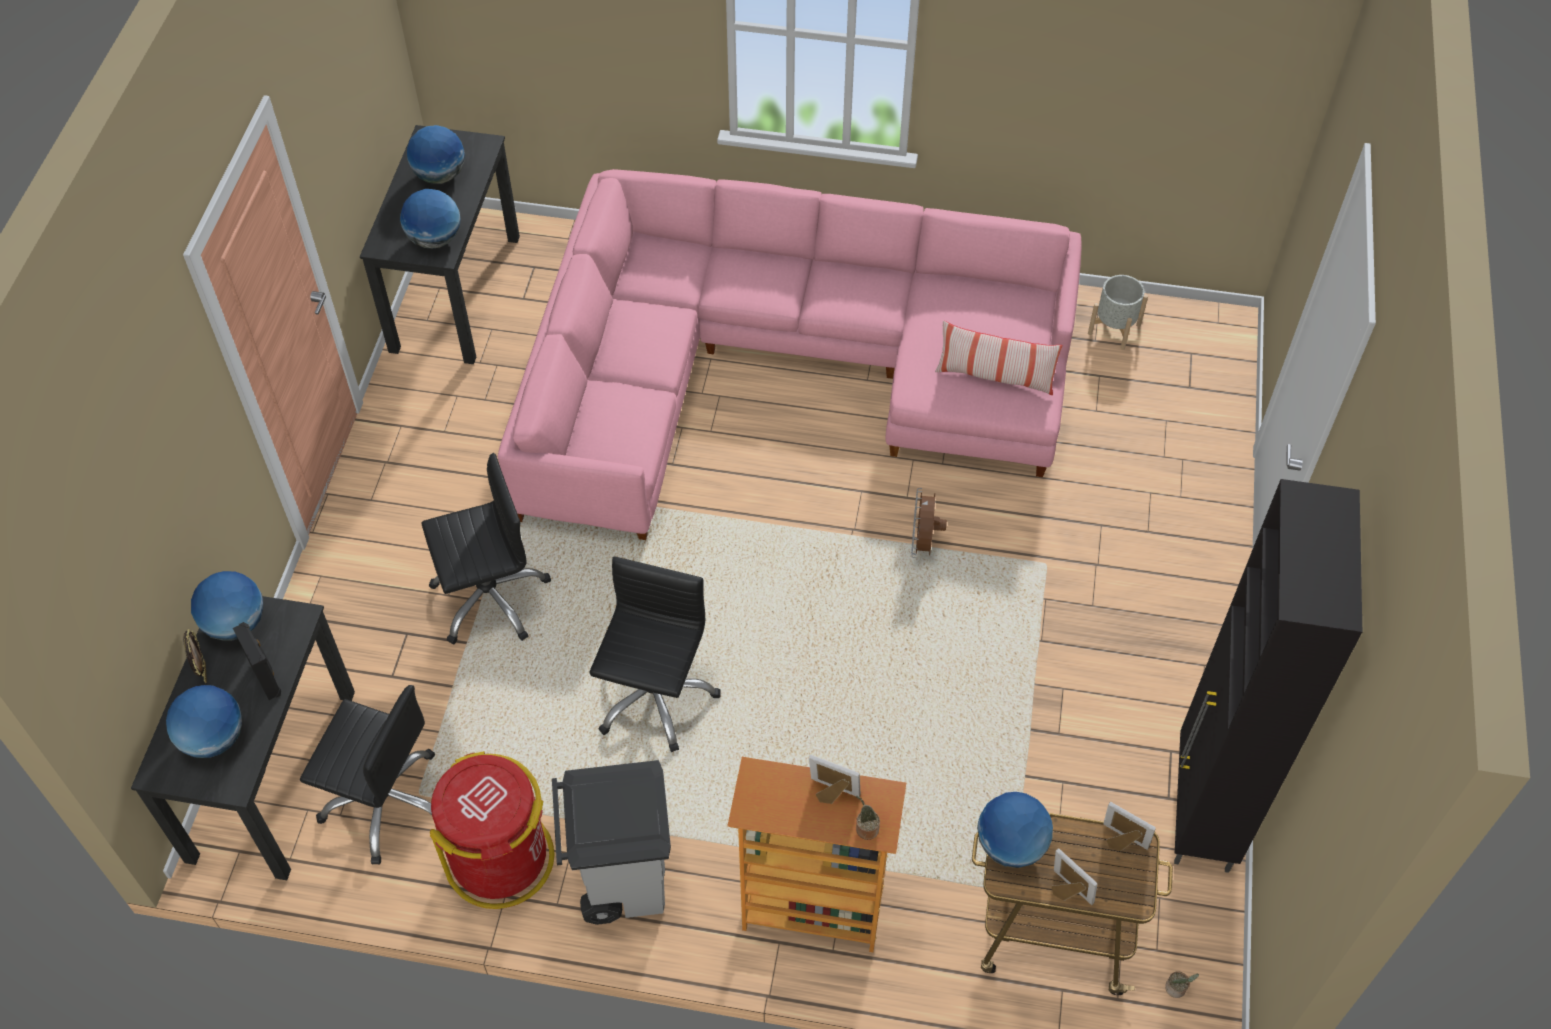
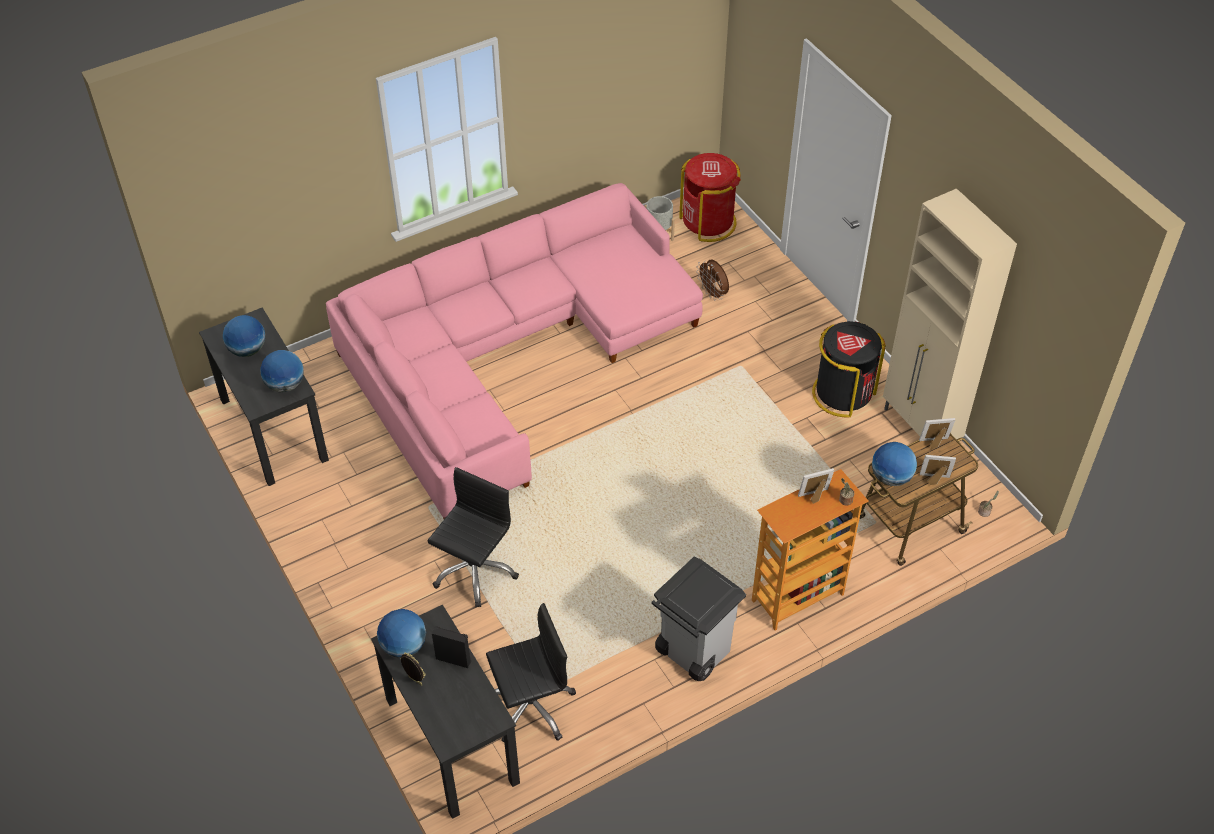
camera: 40 degrees left, 5 degrees down
globe [166,685,242,758] -> none
red trash can [430,751,554,909] -> red trash can moved to [679,153,741,242]
black office chair [590,557,721,752] -> none
brown fan [911,488,947,558] -> brown fan moved to [696,259,729,301]
pillow [935,321,1063,395] -> none
black cabinet [1174,479,1362,873] -> beige cabinet [883,188,1017,448]
none -> black trash can [812,321,886,418]

